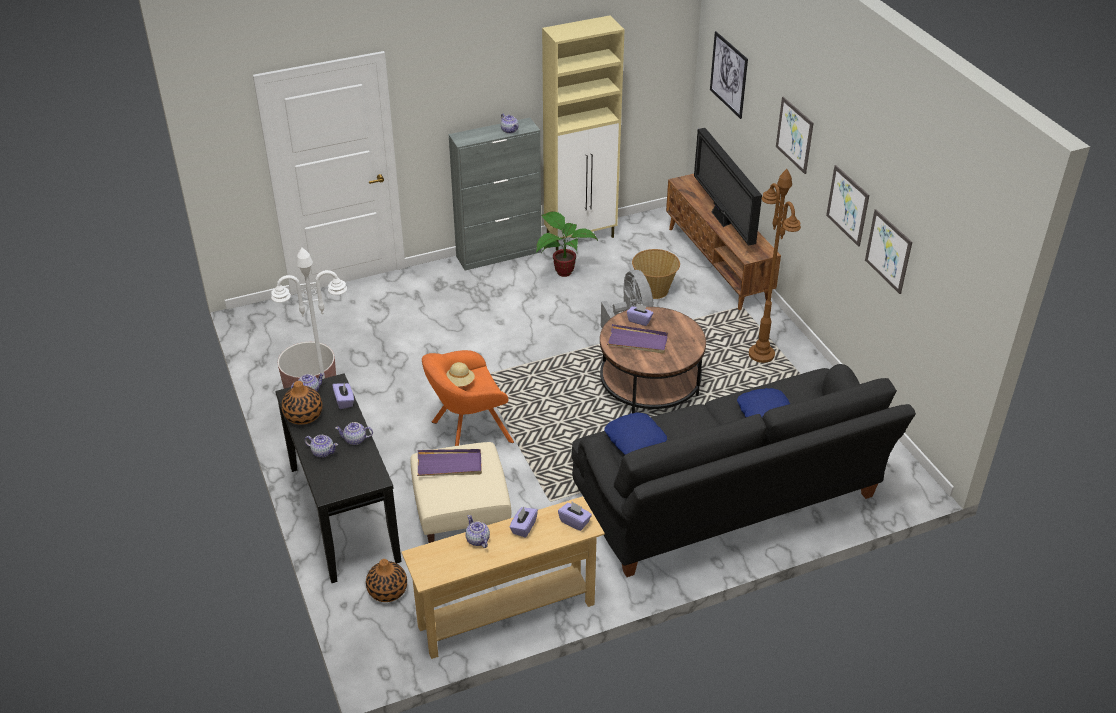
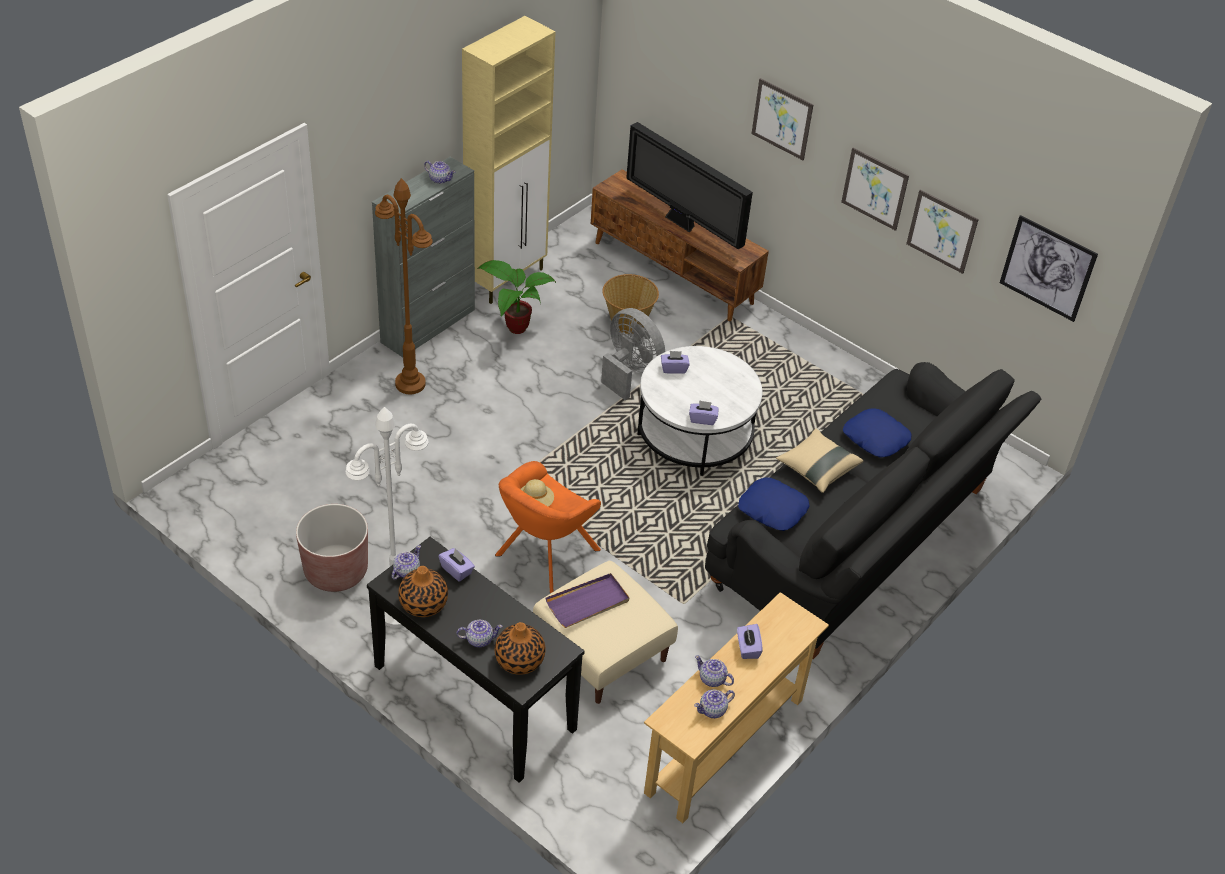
camera: 30 degrees left, 5 degrees up
teapot [335,422,373,445] -> teapot moved to [694,689,735,718]
vase [366,559,407,602] -> vase moved to [495,622,545,675]
purple tissue box [558,502,592,531] -> purple tissue box moved to [689,400,719,425]
brown coffee table [600,307,706,413] -> white coffee table [637,346,762,476]
purple tray [607,324,668,353] -> none
picture [710,31,748,119] -> picture moved to [1000,215,1098,322]
brown floor lamp [749,169,801,363] -> brown floor lamp moved to [375,178,433,394]
none -> beige pillow [776,429,863,493]

